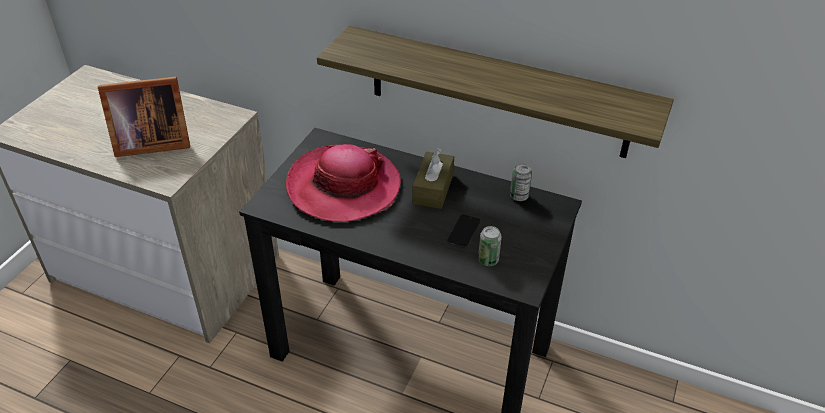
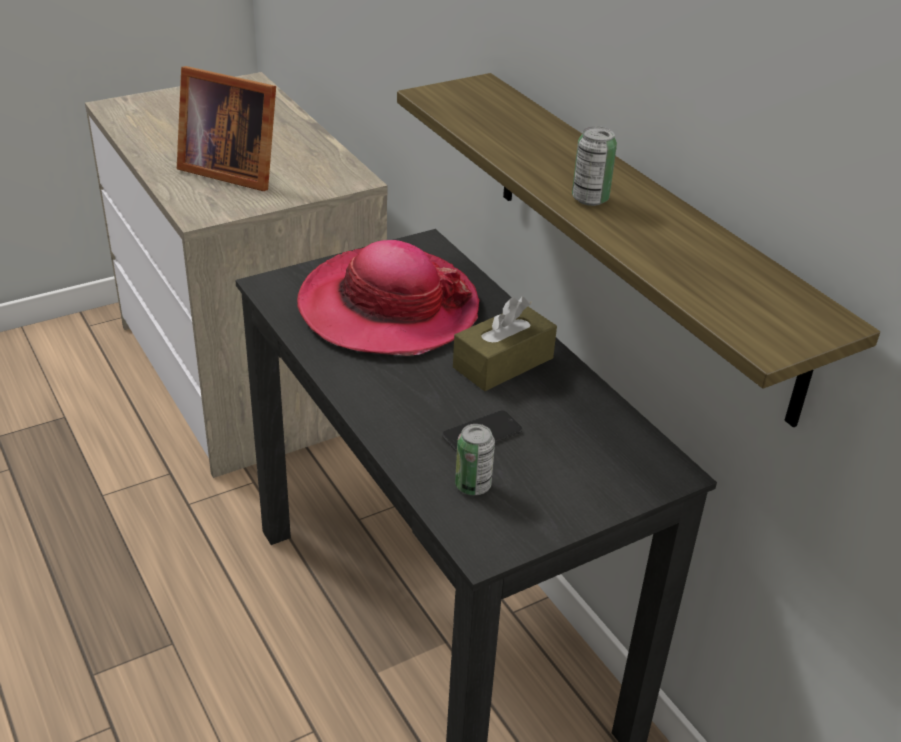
camera: 35 degrees right, 5 degrees down
can [510,164,532,201] -> can moved to [572,126,617,206]

